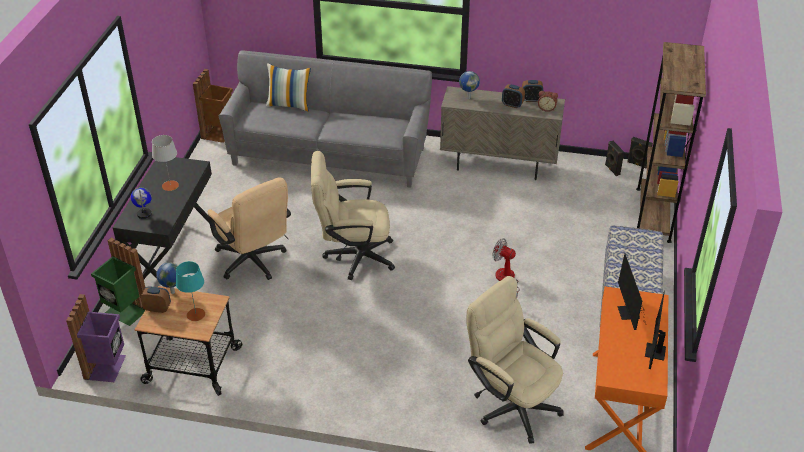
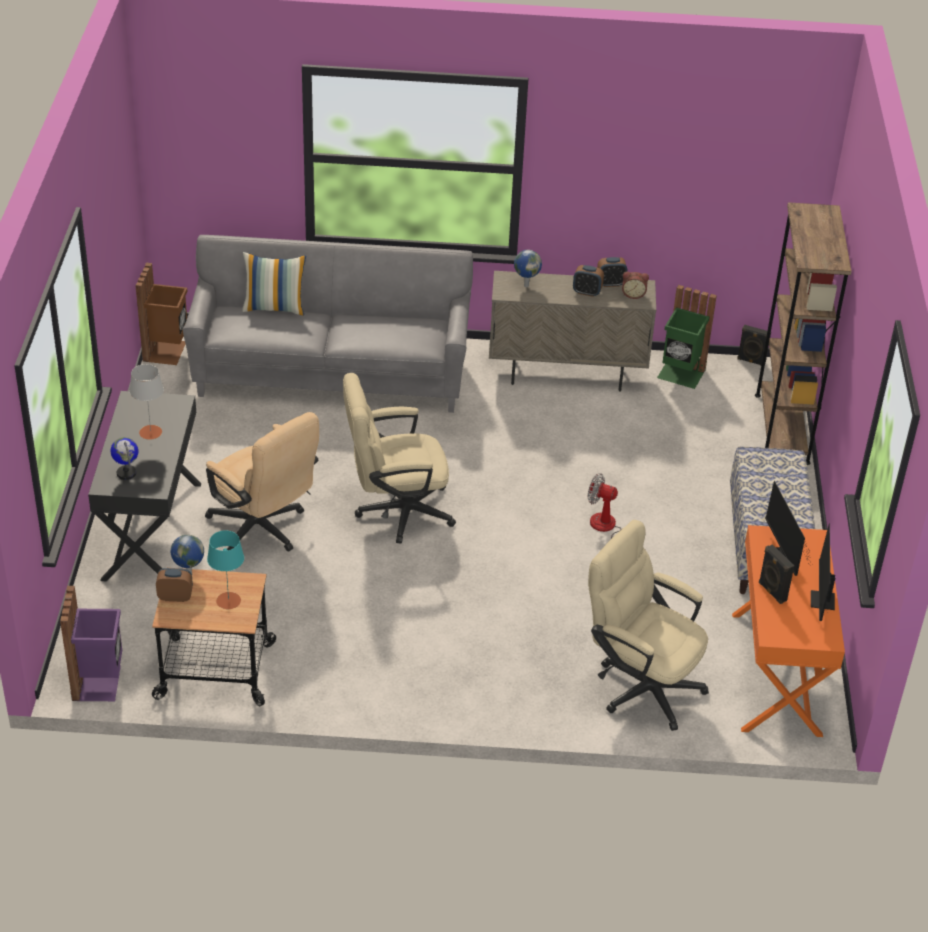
camera: 10 degrees left, 0 degrees up
green trash can [91,238,145,326] -> green trash can moved to [657,285,717,389]
black speaker [605,141,624,176] -> black speaker moved to [759,544,794,604]

